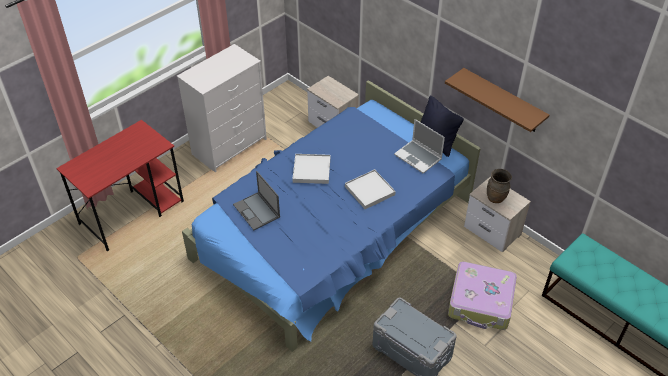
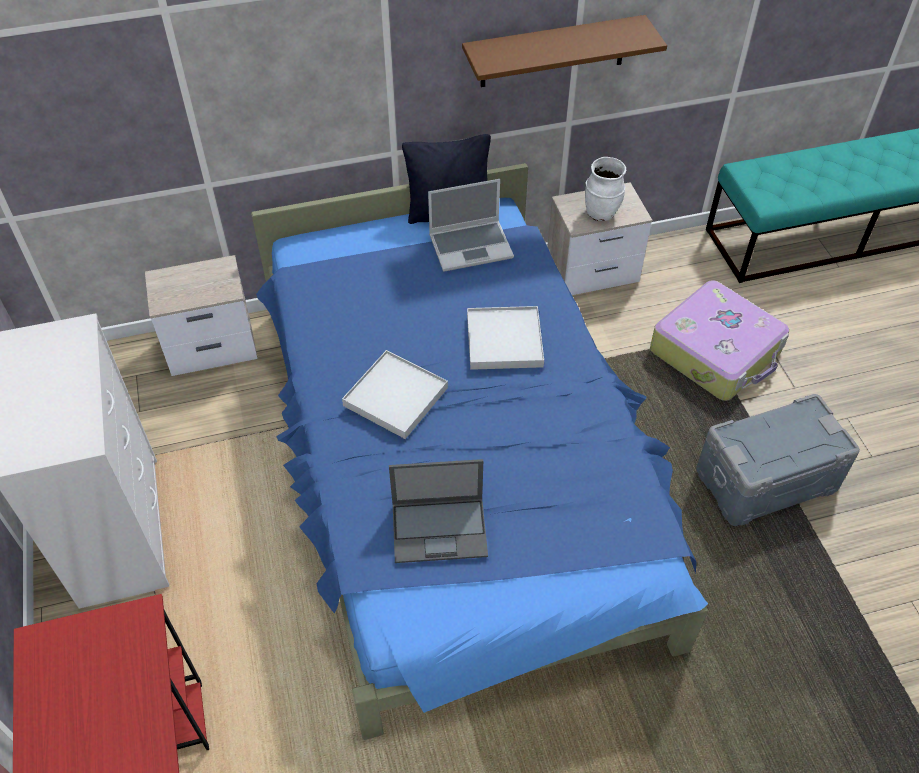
camera: 60 degrees left, 5 degrees up
brown vase [487,169,512,203] -> white vase [585,157,626,221]

